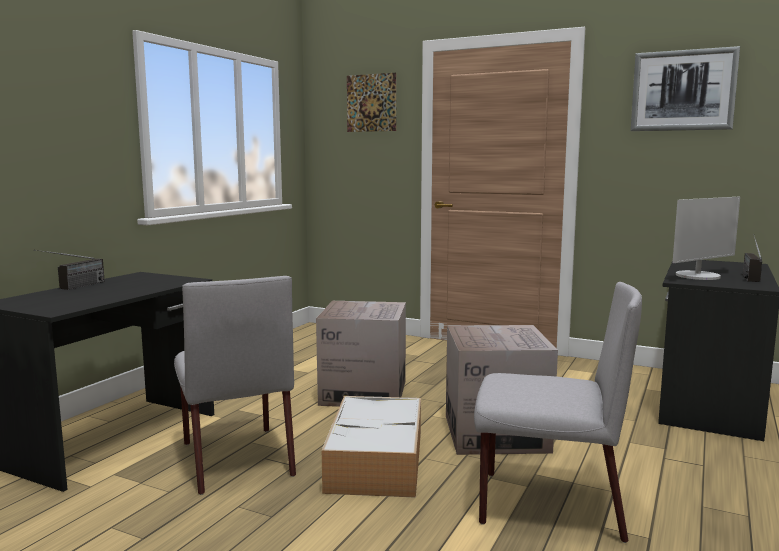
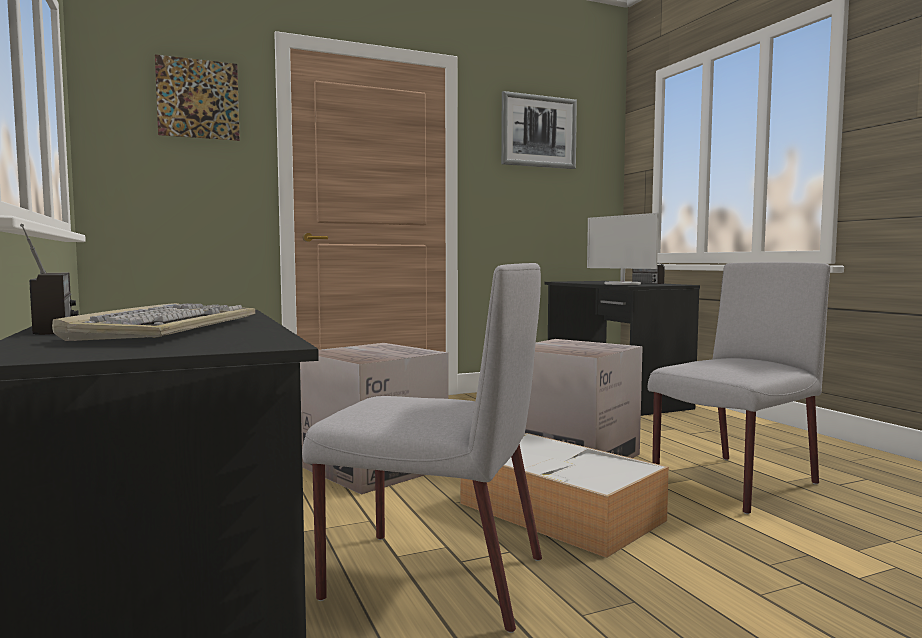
camera: 50 degrees left, 5 degrees down
monitor [672,197,740,280] -> monitor turned 135 degrees clockwise [587,213,659,285]
none -> keyboard [52,303,255,341]

